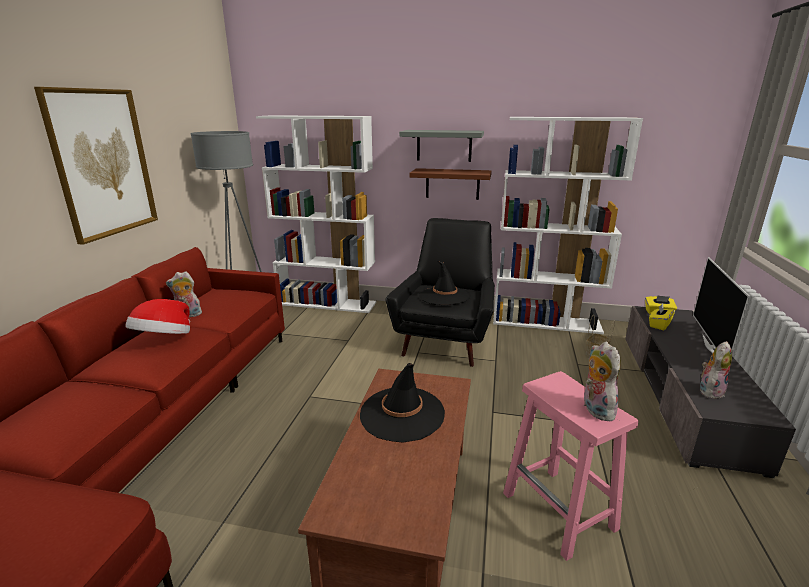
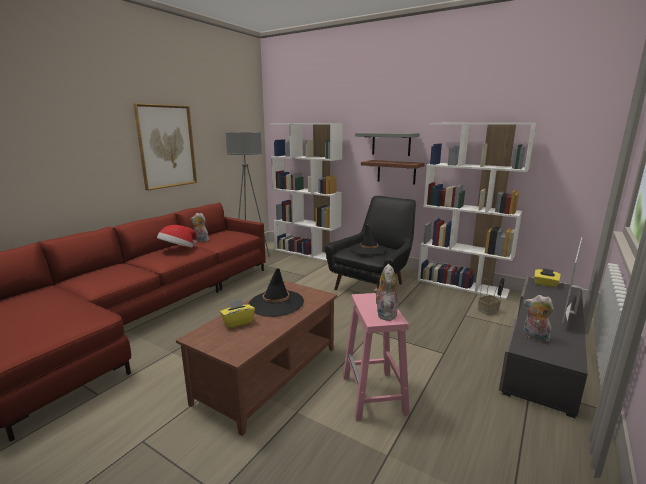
camera: 20 degrees right, 5 degrees down
yellow tissue box [649,304,675,330] -> yellow tissue box moved to [220,298,255,328]
plush toy [700,341,732,399] -> plush toy turned 120 degrees counterclockwise [523,295,554,342]

